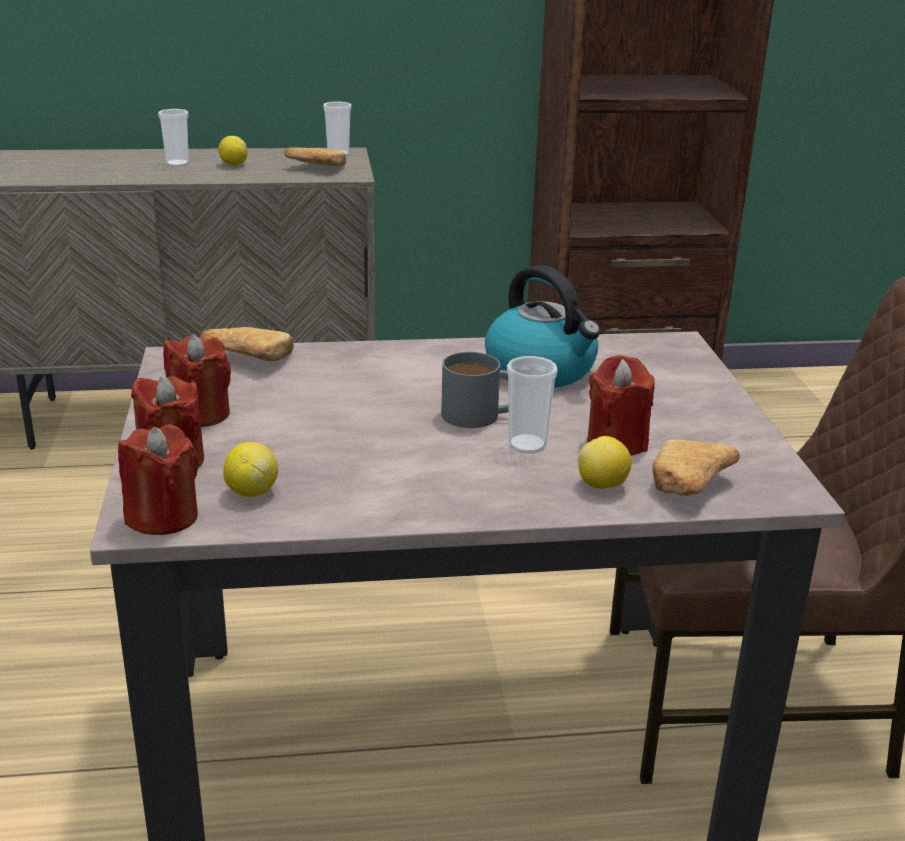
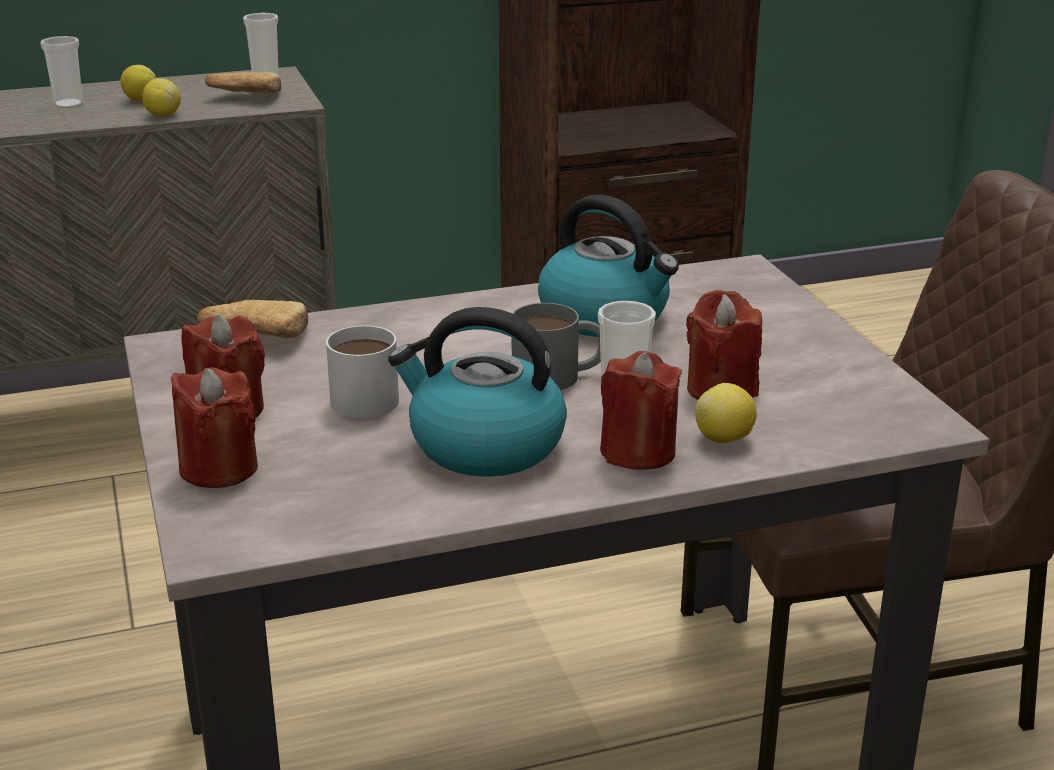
camera: 10 degrees left, 0 degrees up
red candle [118,424,198,535] -> red candle moved to [600,351,682,470]
lemon [223,442,278,497] -> lemon moved to [143,78,181,117]
bread [652,439,740,496] -> none
none -> white mug [326,326,399,418]
none -> kettle [388,307,567,477]

